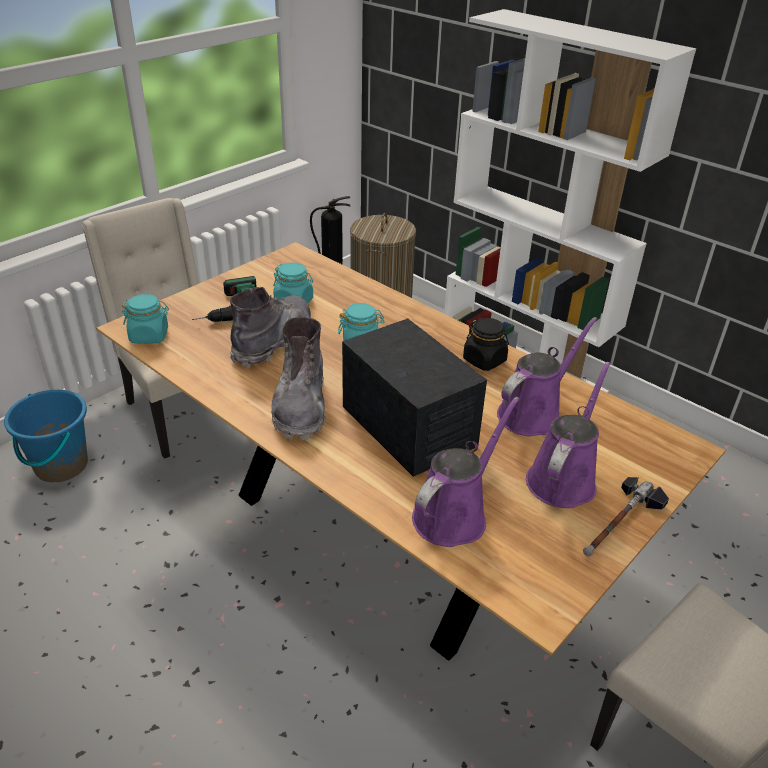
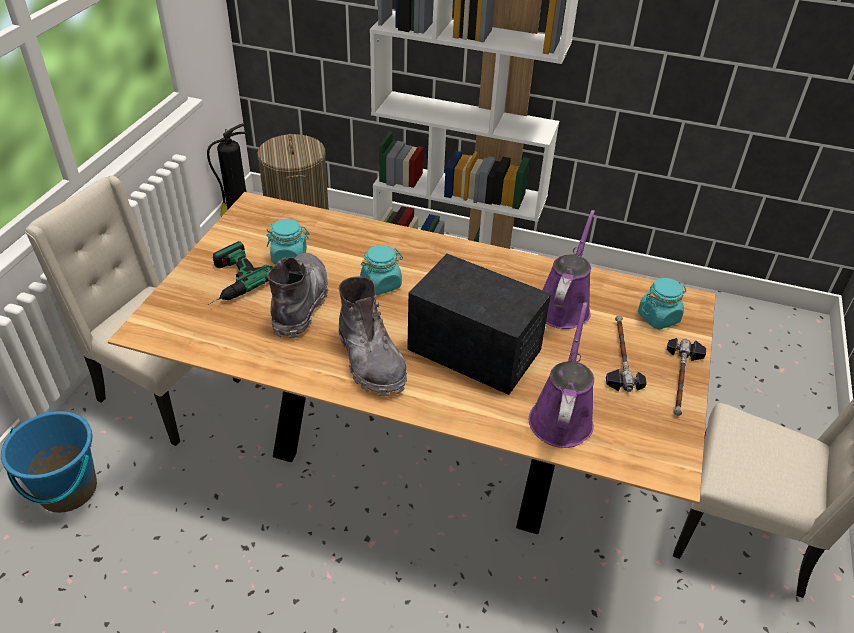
camera: 25 degrees left, 5 degrees up
turquoise jar [122,294,169,344] -> turquoise jar moved to [638,278,686,330]
black jar [463,317,509,371] -> none
purple watering can [526,362,611,508] -> hammer [606,315,647,392]

